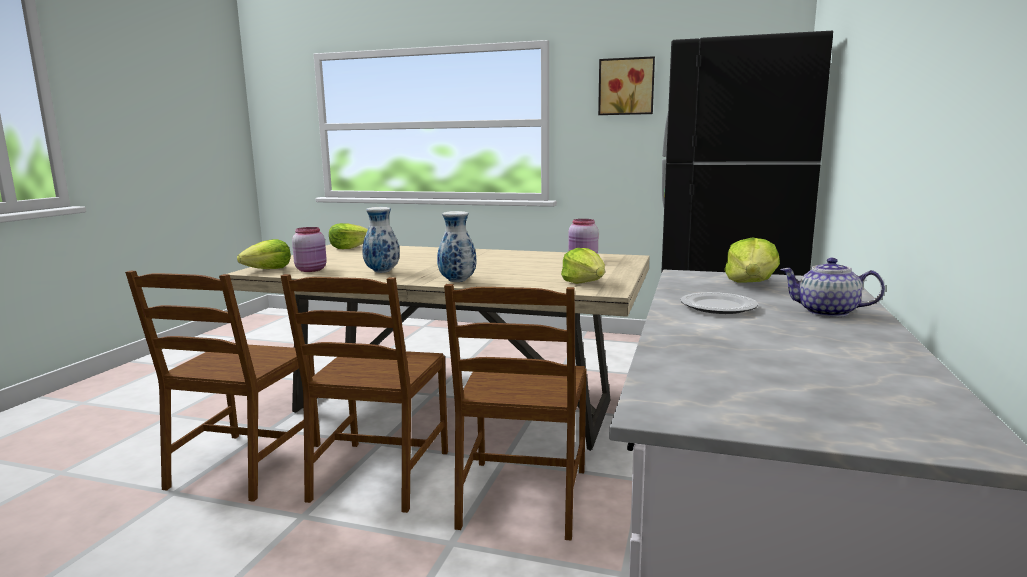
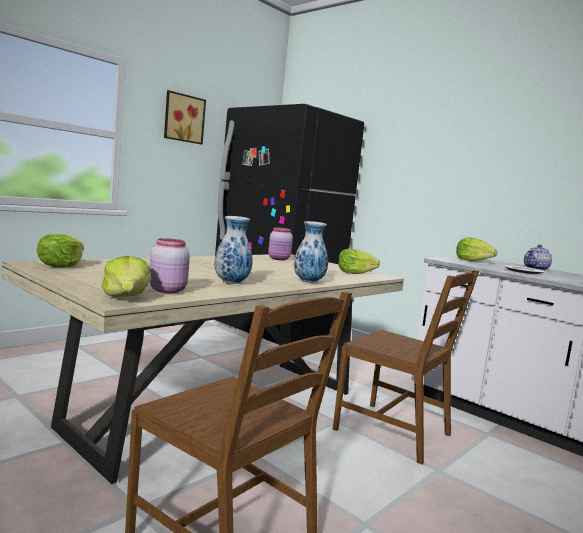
camera: 65 degrees left, 5 degrees down
brown chair [281,274,448,513] -> none

